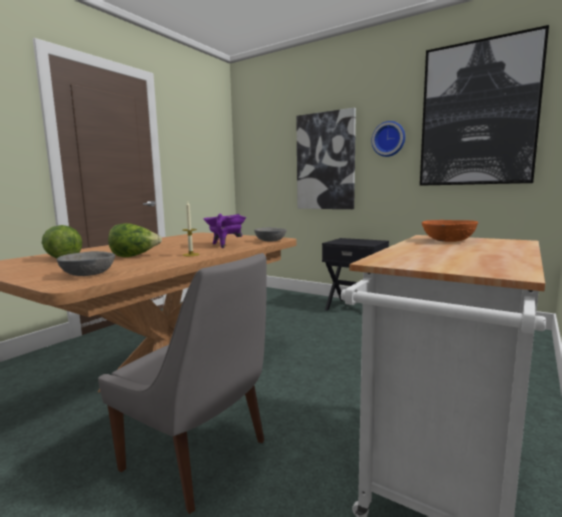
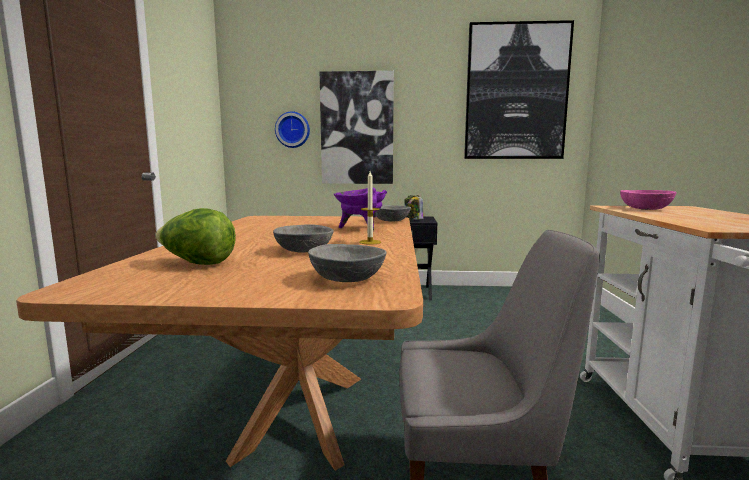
camera: 30 degrees left, 0 degrees up
lettuce [108,223,162,257] -> grey bowl [273,224,334,253]
wall clock [371,121,405,157] -> wall clock moved to [275,111,310,148]
orange bowl [422,220,478,242] -> pink bowl [620,190,677,210]
none -> jar [404,195,423,220]

